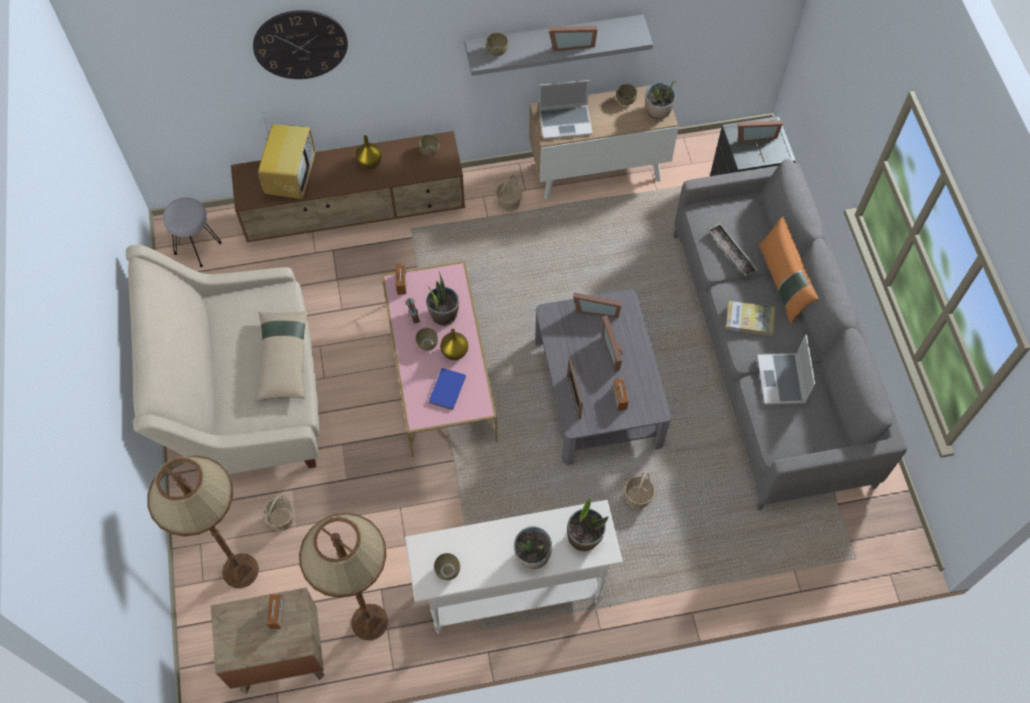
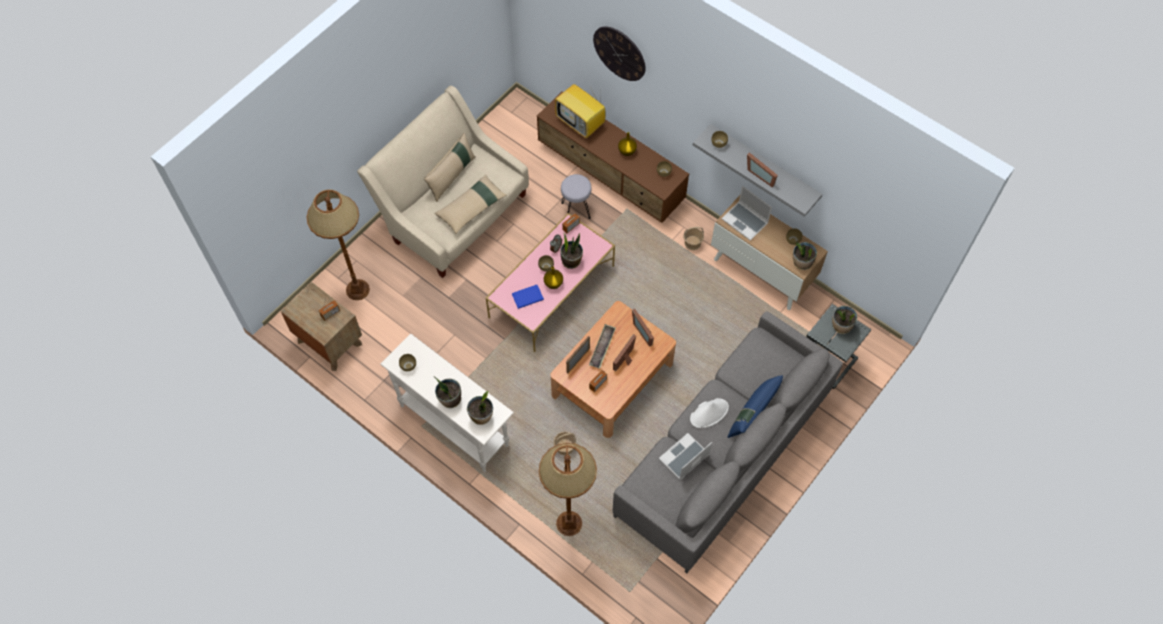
camera: 50 degrees right, 0 degrees up
grey stool [163,198,222,267] -> grey stool moved to [561,174,592,219]
television [258,112,315,199] -> television turned 75 degrees clockwise [555,84,606,138]
basket [262,494,294,531] -> none
brown floor lamp [299,513,388,640] -> brown floor lamp moved to [538,443,597,536]
grey coffee table [535,289,672,465] -> brown coffee table [550,301,676,438]
tray [708,223,758,276] -> tray moved to [589,324,616,369]
book [726,301,775,336] -> white hat [690,398,729,428]
picture frame [738,120,783,144] -> potted plant [832,306,857,334]
orange pillow [758,216,818,324] -> blue pillow [727,375,783,438]
none -> beige pillow [424,133,476,202]

